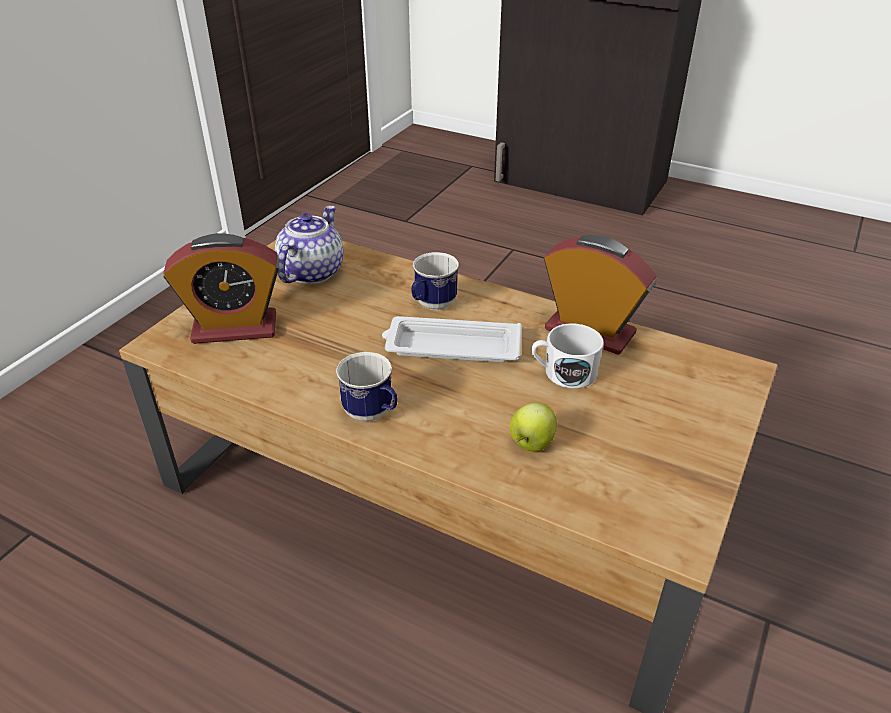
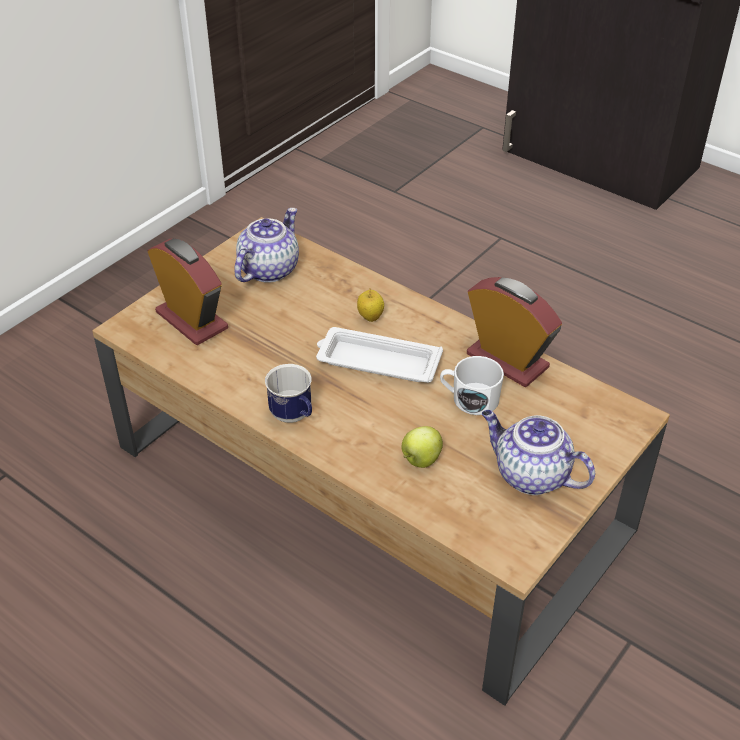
camera: 10 degrees right, 5 degrees up
alarm clock [163,233,279,344] -> alarm clock turned 135 degrees counterclockwise [147,238,228,345]
mug [411,252,459,310] -> apple [357,288,384,322]
none -> teapot [482,410,595,495]

